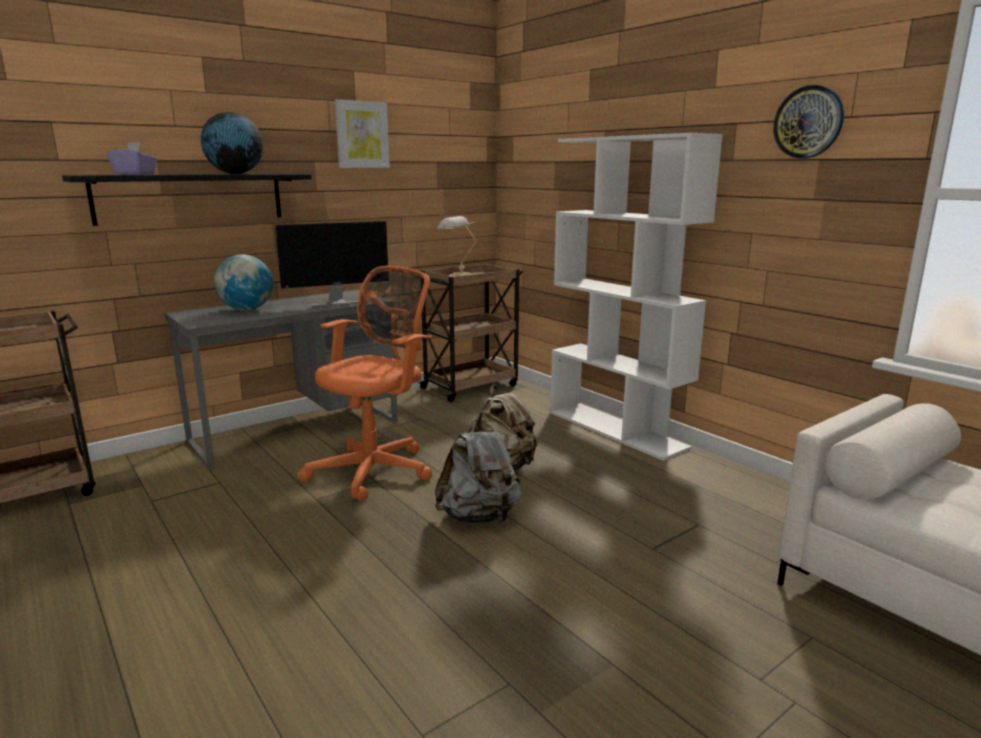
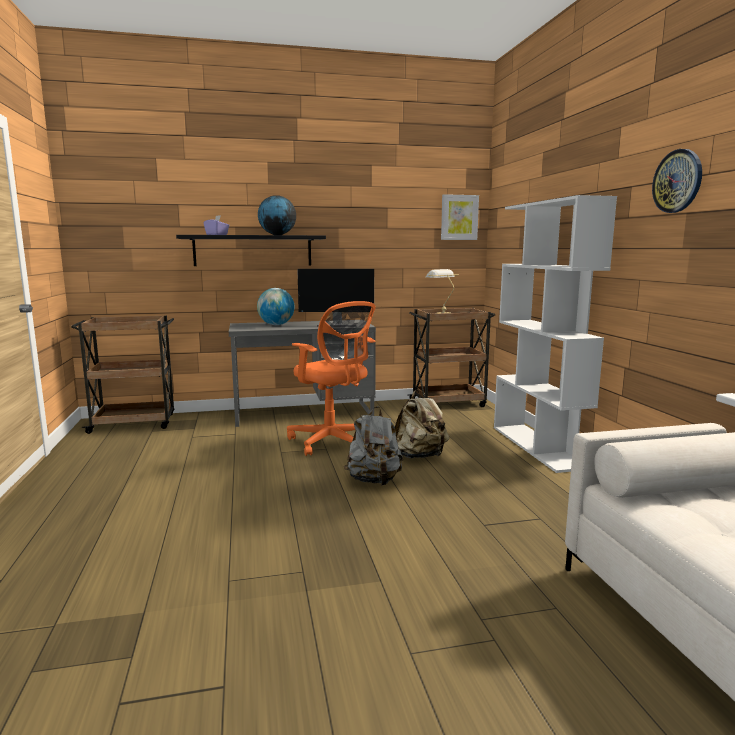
camera: 25 degrees right, 5 degrees down
orange office chair [297,266,433,501] -> orange office chair turned 75 degrees clockwise [287,301,376,456]
picture [335,99,390,168] -> picture moved to [441,194,479,240]

